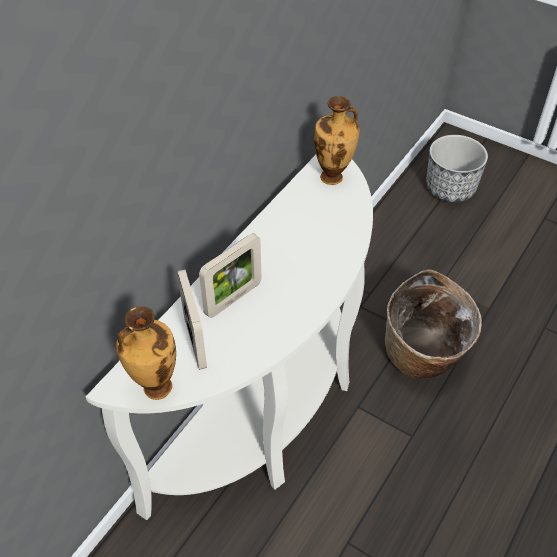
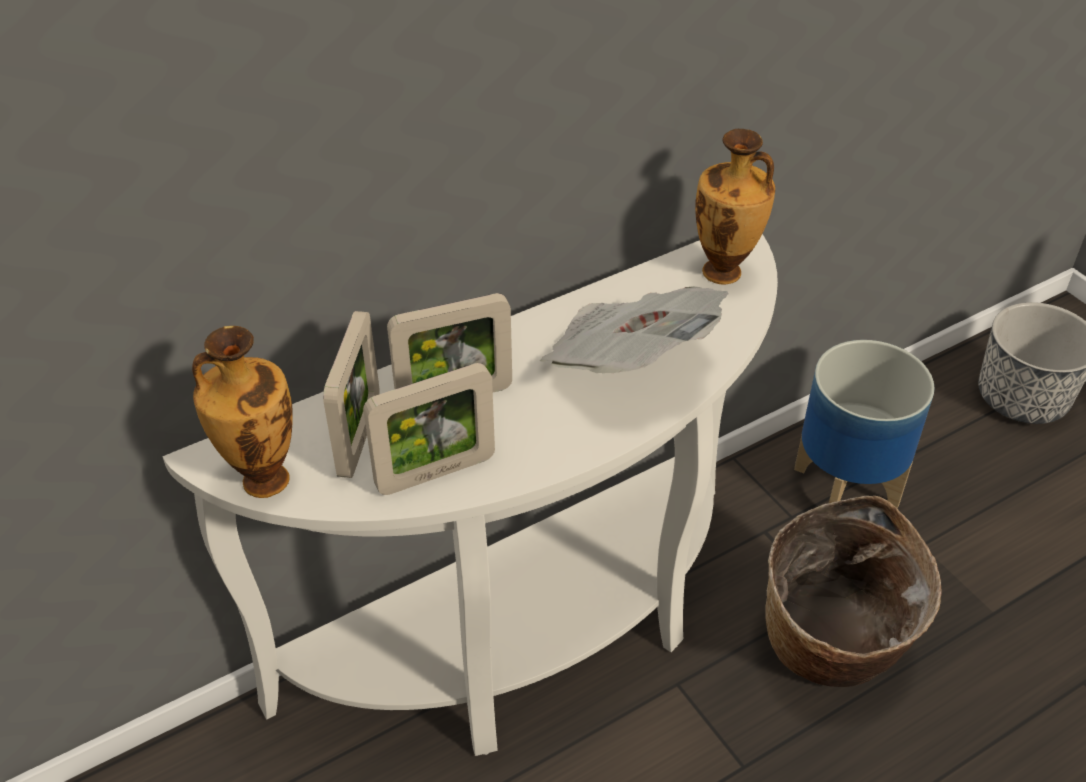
camera: 25 degrees right, 5 degrees down
none -> picture frame [363,363,495,495]
none -> newspaper [540,286,729,373]
none -> planter [794,340,935,509]

